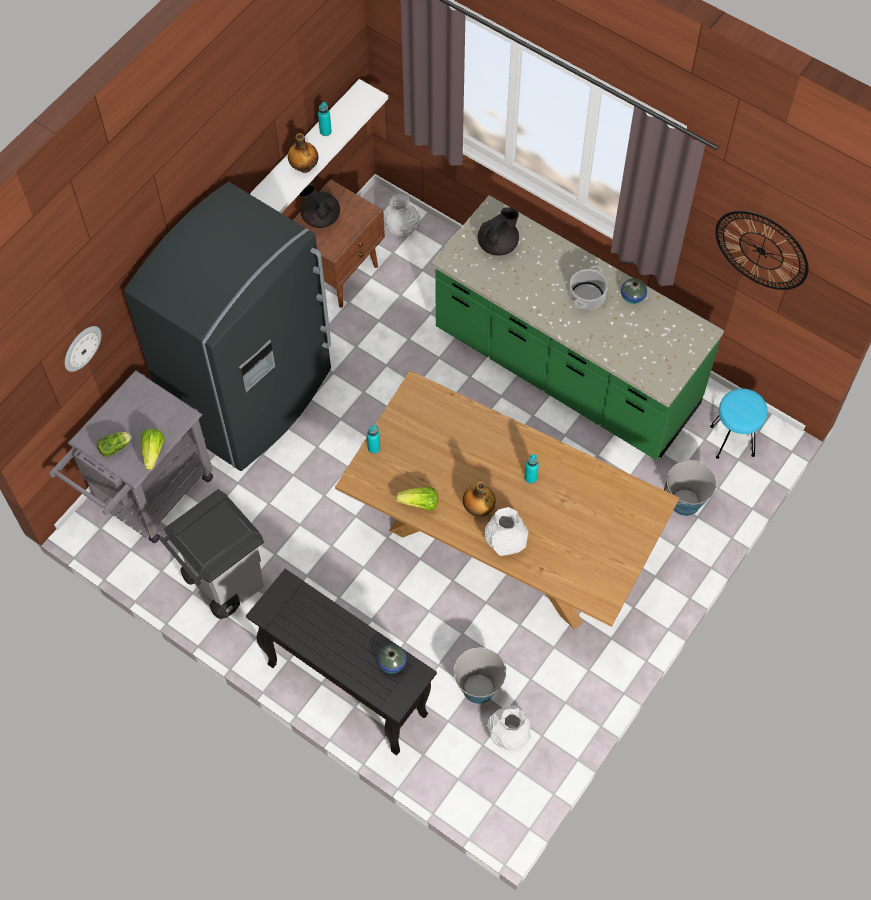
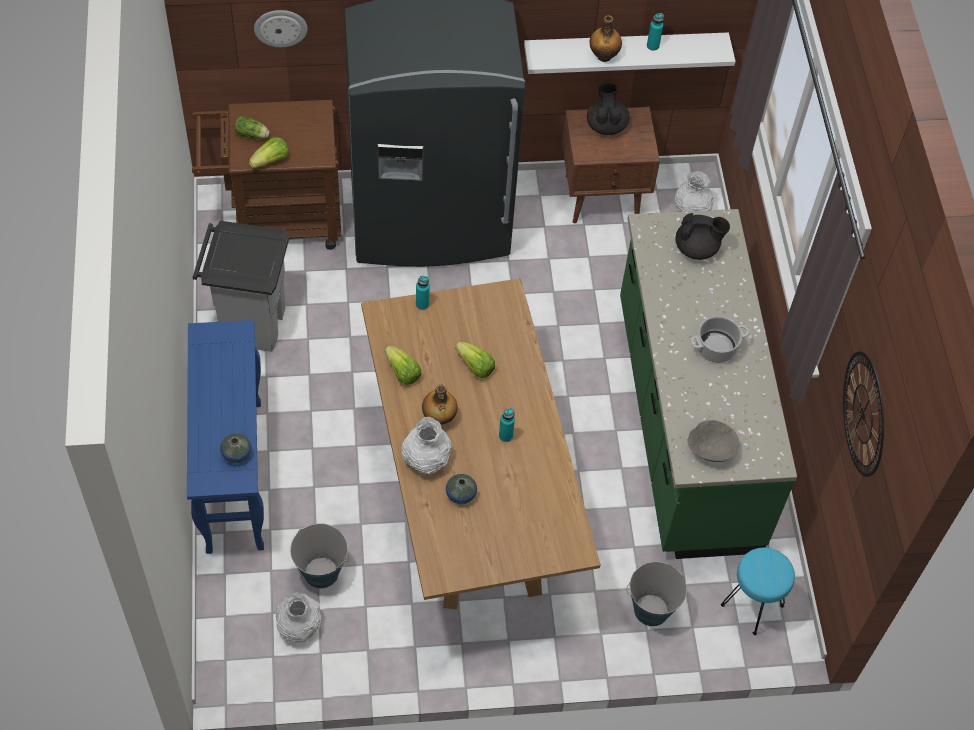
camera: 45 degrees right, 5 degrees down
grey cart [49,370,213,543] -> brown cart [192,100,341,250]
black console table [246,569,437,755] -> blue console table [187,320,264,554]
vase [621,278,647,304] -> vase moved to [446,474,477,505]
none -> lettuce [455,342,495,378]
none -> grey bowl [688,420,740,462]

